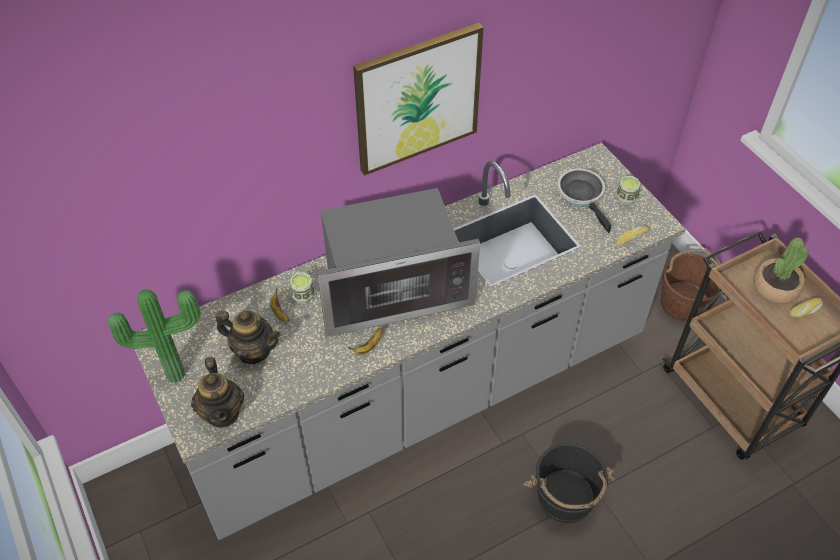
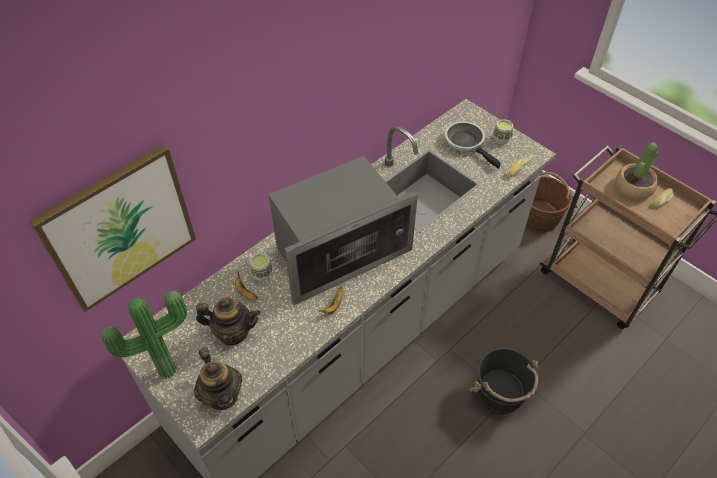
camera: 15 degrees left, 0 degrees up
picture [353,23,484,176] -> picture moved to [29,144,196,312]

